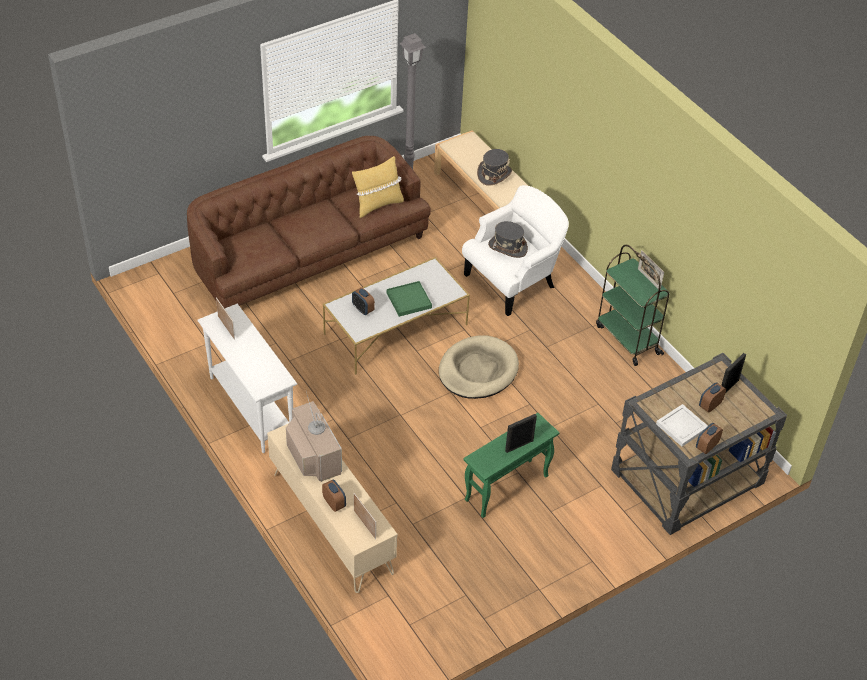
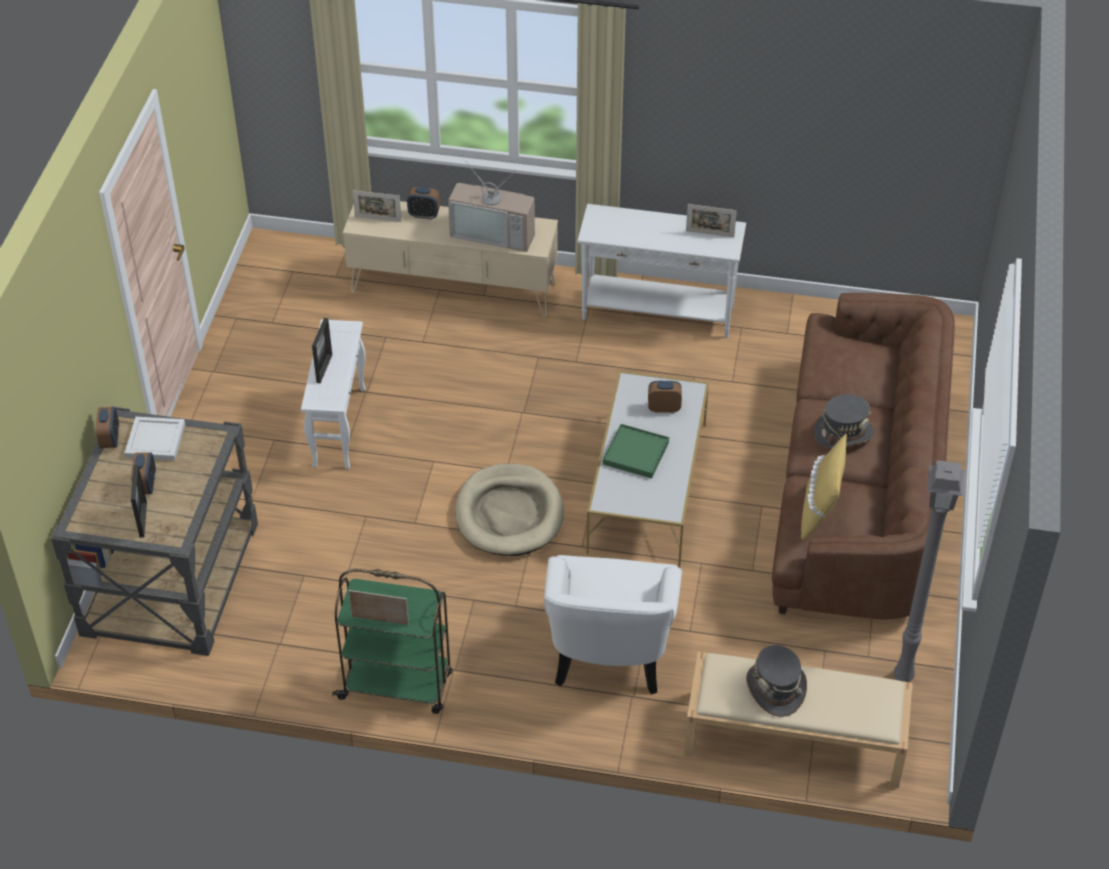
camera: 135 degrees right, 0 degrees up
green side table [463,413,559,518] -> white side table [301,319,366,469]
grey hat [488,221,528,258] -> grey hat moved to [813,394,874,448]

